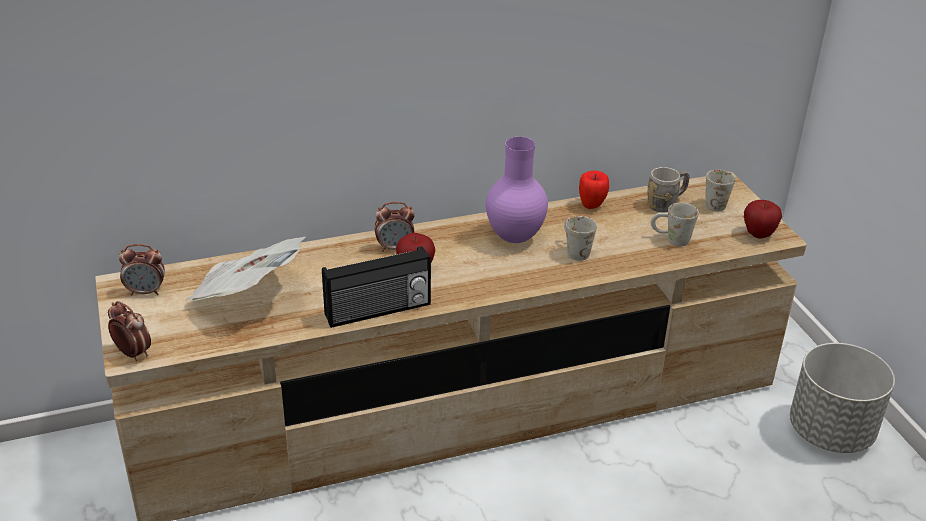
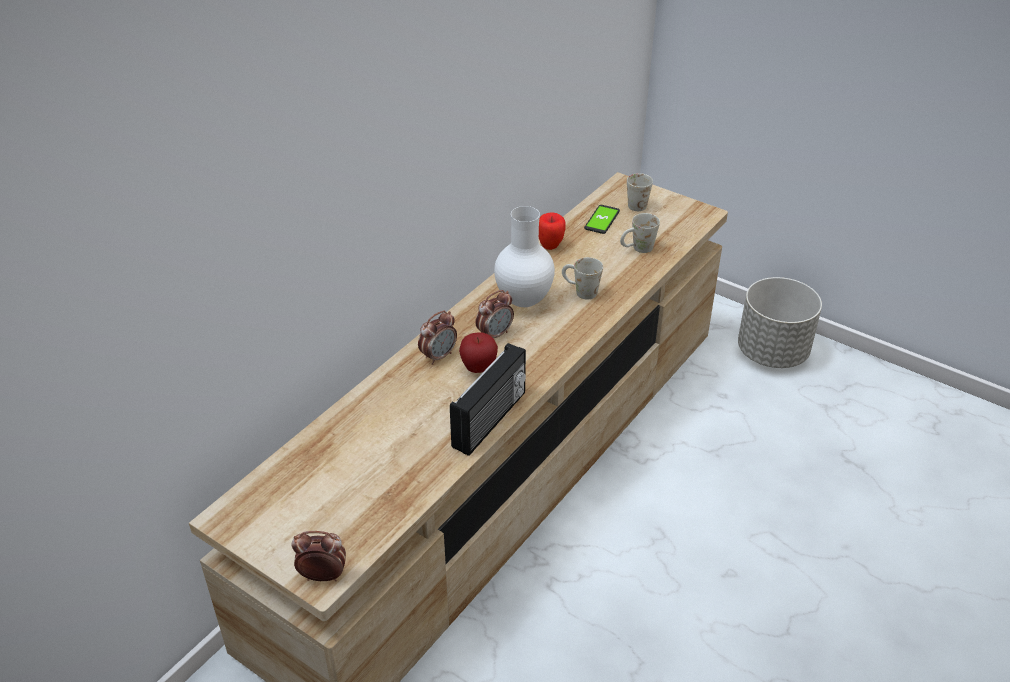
camera: 35 degrees left, 5 degrees up
alarm clock [119,244,165,296] -> alarm clock moved to [475,290,514,338]
newspaper [185,237,306,301] -> none
purple vase [486,137,548,243] -> white vase [494,206,555,307]
grey mug [647,167,690,212] -> phone [584,205,620,234]
apple [744,200,782,239] -> none

